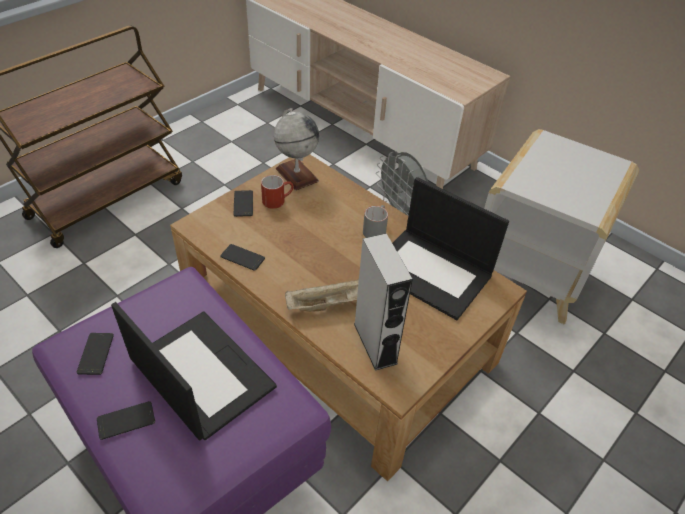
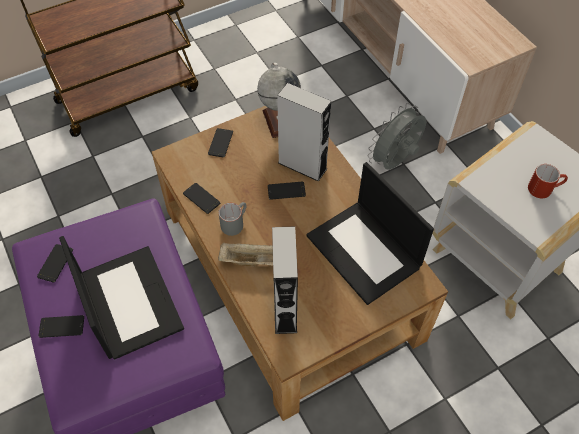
camera: 20 degrees right, 10 degrees up
red mug [261,175,294,209] -> red mug moved to [528,164,568,198]
grey mug [363,205,388,238] -> grey mug moved to [219,202,247,236]
grey fan [376,152,428,216] -> grey fan turned 60 degrees clockwise [367,103,426,170]
none -> phone [268,182,306,200]
none -> grey speaker [277,83,331,182]

